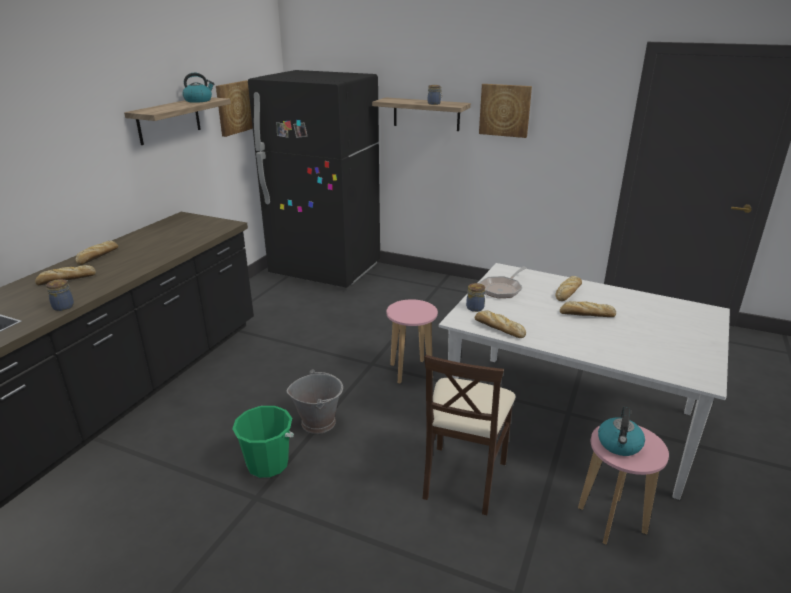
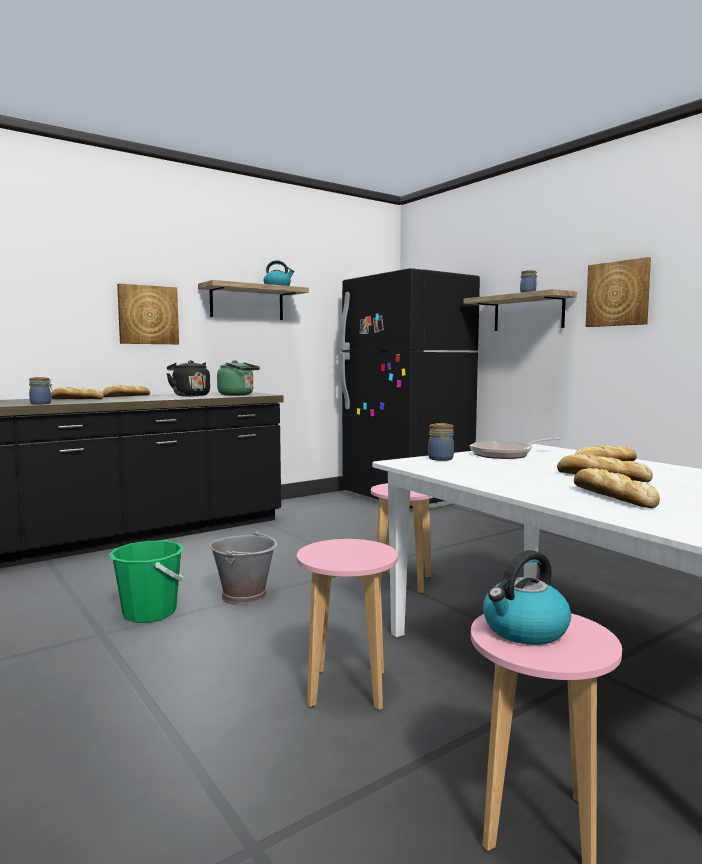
camera: 30 degrees right, 20 degrees down
picture [216,80,253,137] -> picture moved to [117,283,179,344]
beige chair [423,355,516,515] -> pink stool [297,539,398,710]
bread [475,310,526,338] -> bread moved to [574,468,660,508]
none -> black kettle [167,360,210,396]
none -> green kettle [217,360,260,396]

